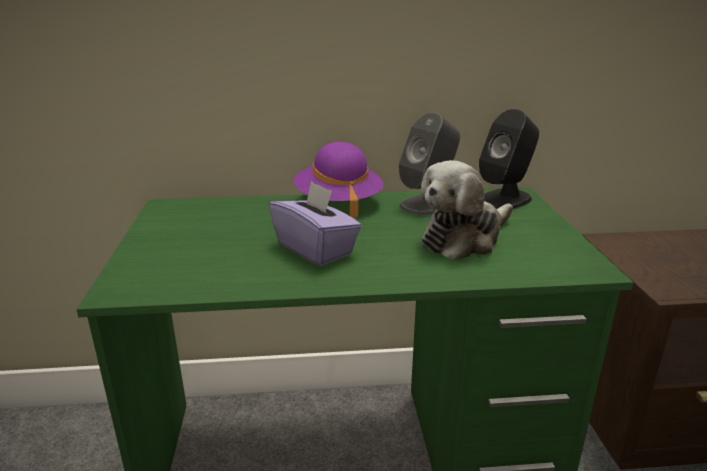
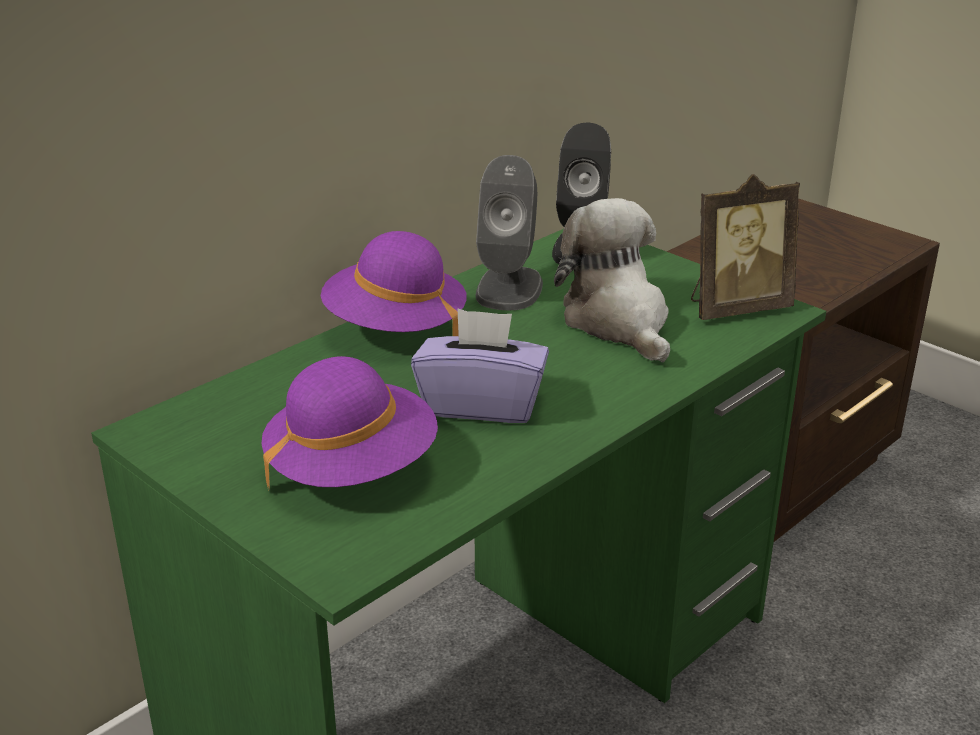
camera: 40 degrees left, 5 degrees up
plush toy [421,160,513,260] -> plush toy turned 150 degrees clockwise [554,198,670,363]
none -> purple hat [261,356,438,491]
none -> picture frame [691,174,800,320]

